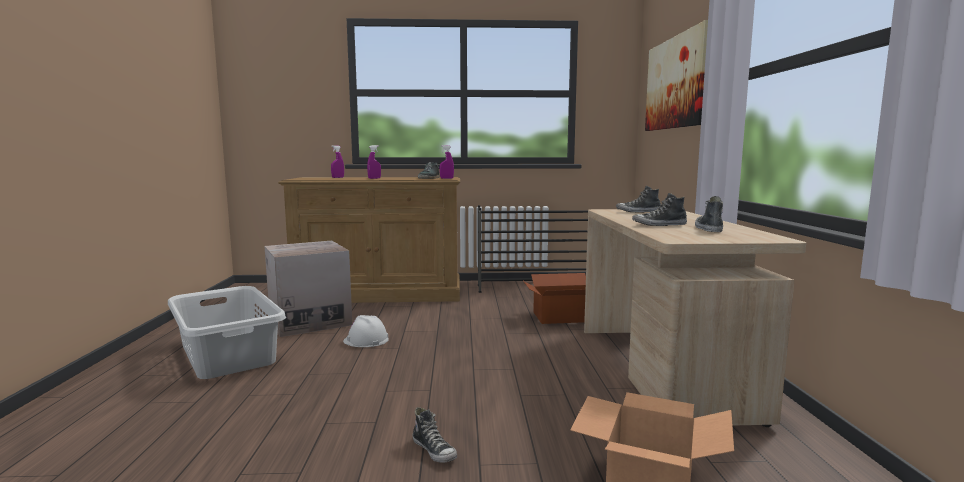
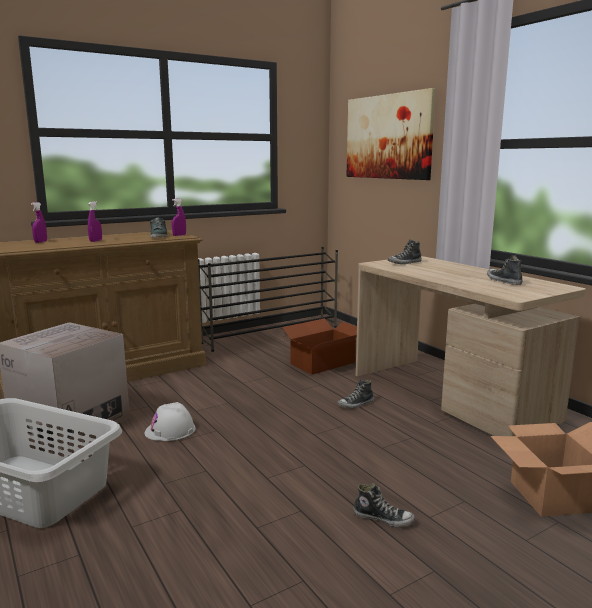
camera: 30 degrees left, 5 degrees up
shoe [632,193,687,226] -> shoe moved to [337,379,374,408]

